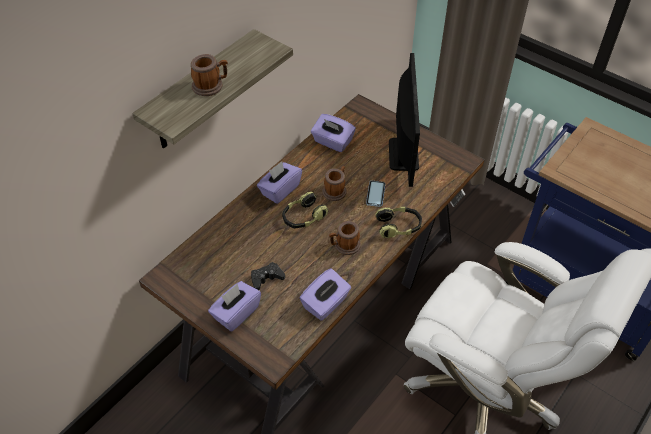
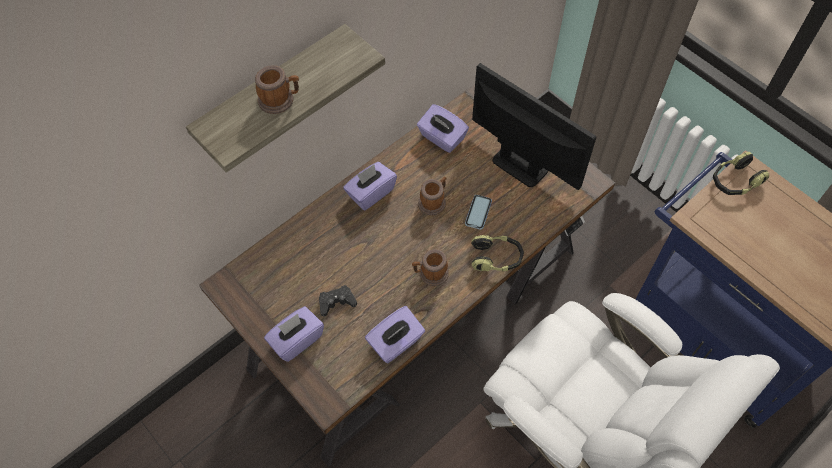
camera: 10 degrees right, 10 degrees up
headphones [282,192,329,228] -> headphones moved to [713,152,769,195]
monitor [389,53,420,187] -> monitor turned 60 degrees counterclockwise [472,63,597,190]

